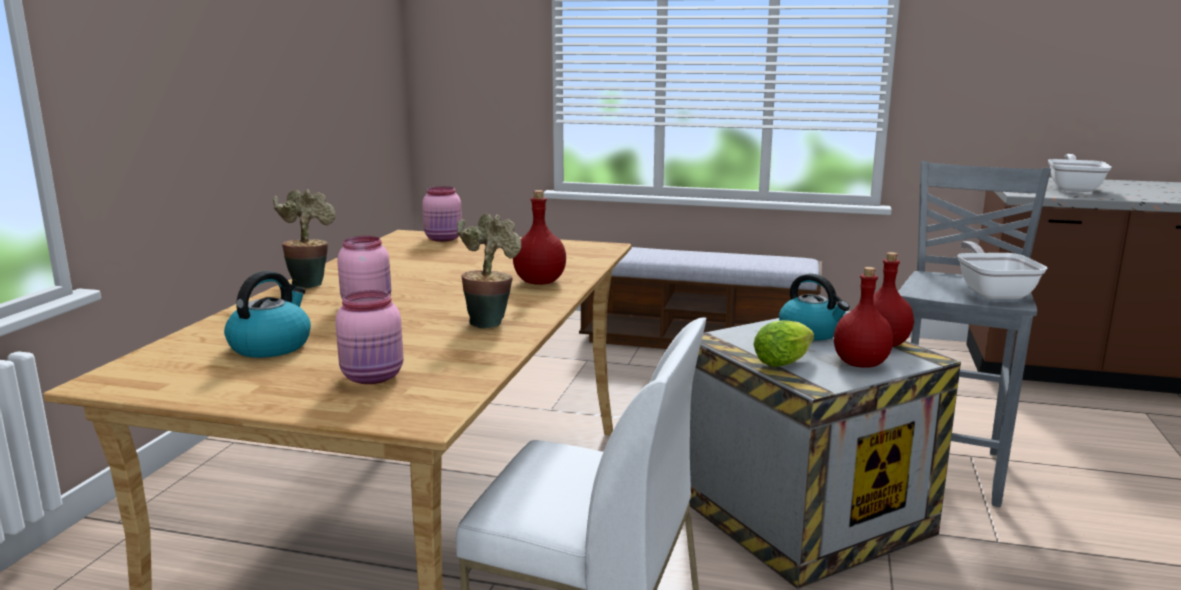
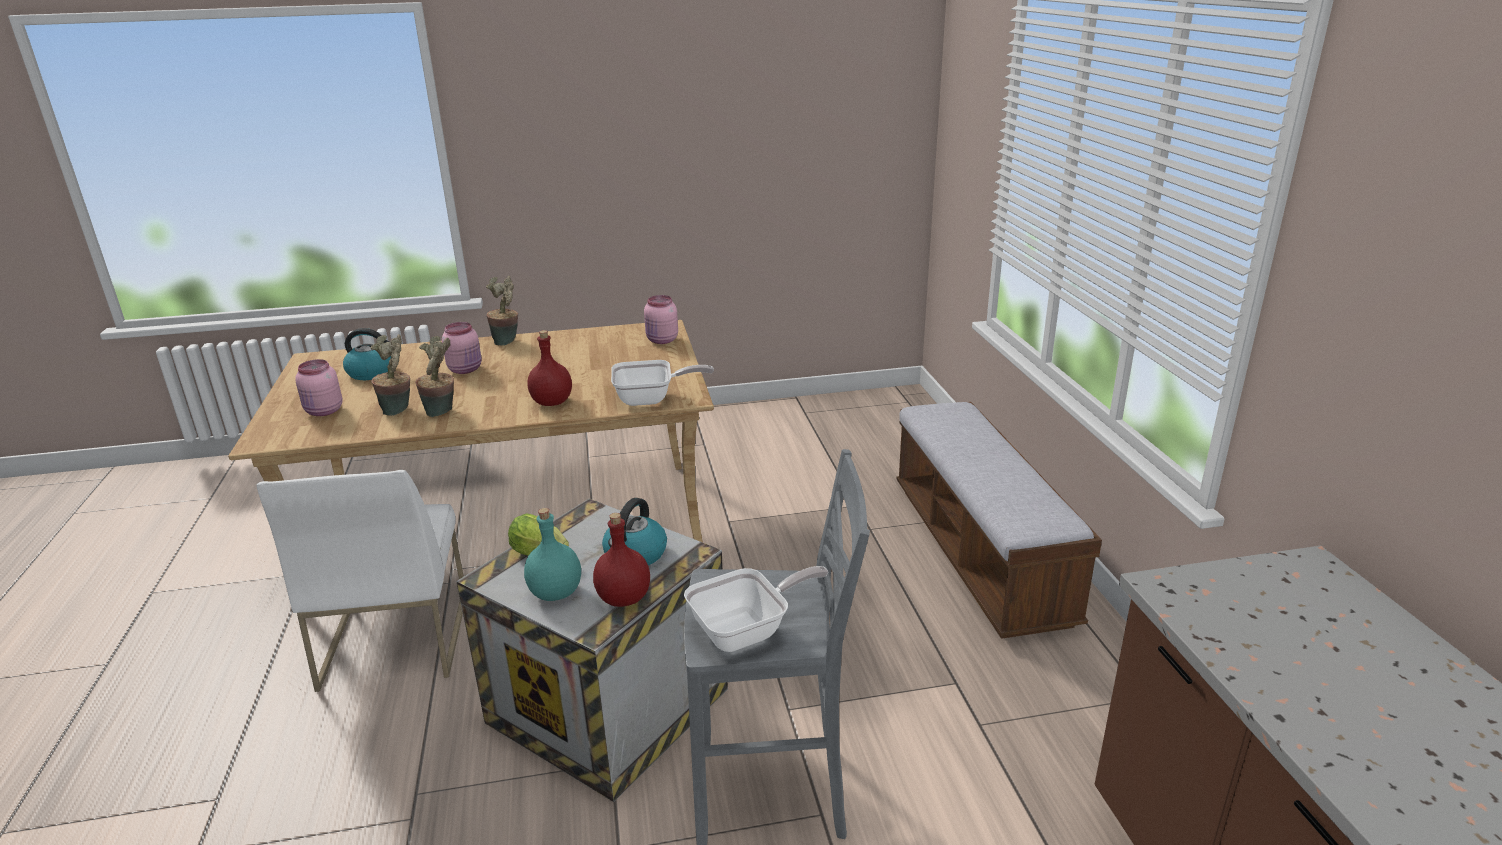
camera: 65 degrees right, 10 degrees up
red bottle [834,267,893,368] -> turquoise bottle [524,508,581,601]
frying pan [1048,154,1112,192] -> frying pan moved to [611,360,714,406]
none -> potted plant [370,334,410,416]

